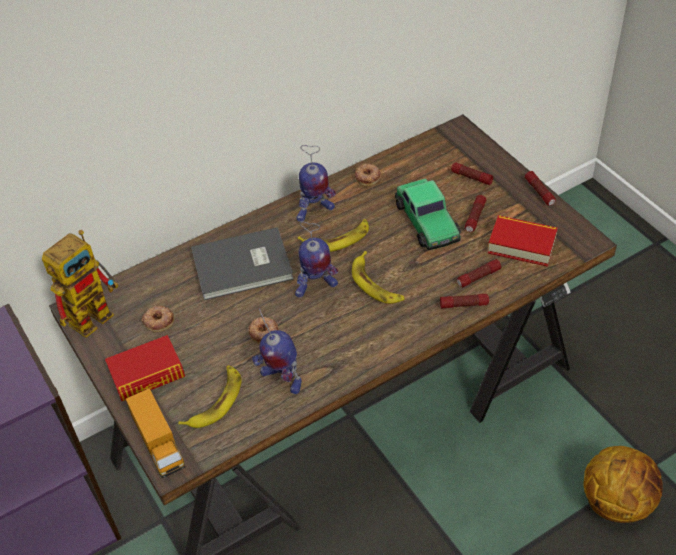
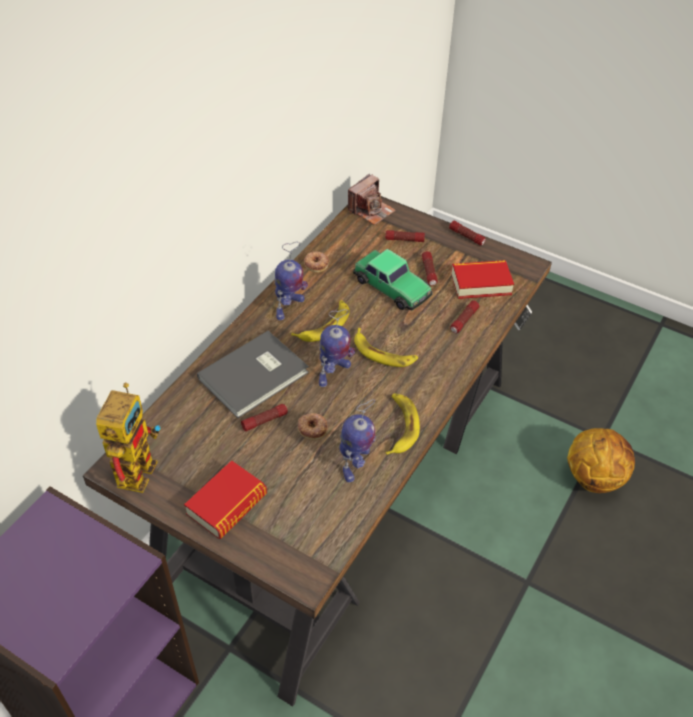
camera: 30 degrees left, 0 degrees up
toy truck [126,388,185,478] -> none
donut [141,306,174,332] -> none
banana [178,365,242,428] -> banana moved to [386,393,420,455]
toy robot [252,308,302,394] -> toy robot turned 75 degrees counterclockwise [339,399,376,482]
flashlight [440,294,489,308] -> flashlight moved to [241,404,288,432]
none -> camera [348,174,395,225]

